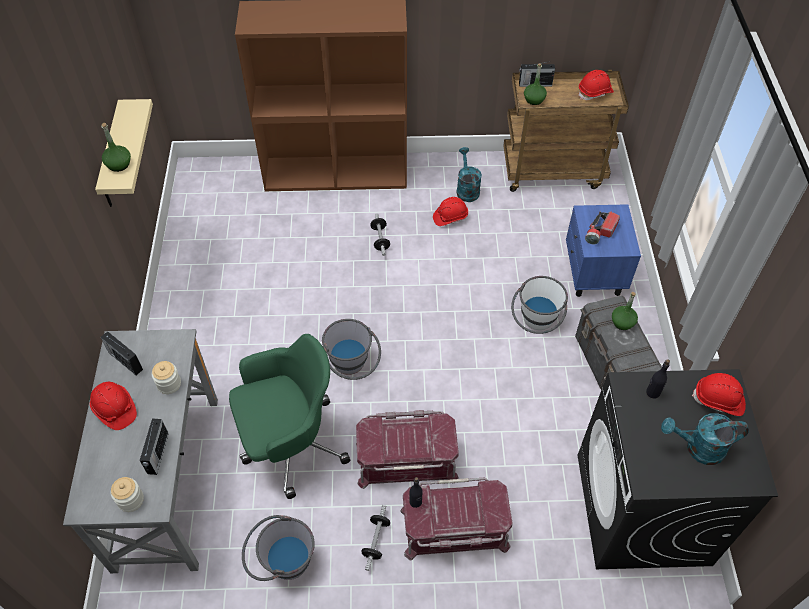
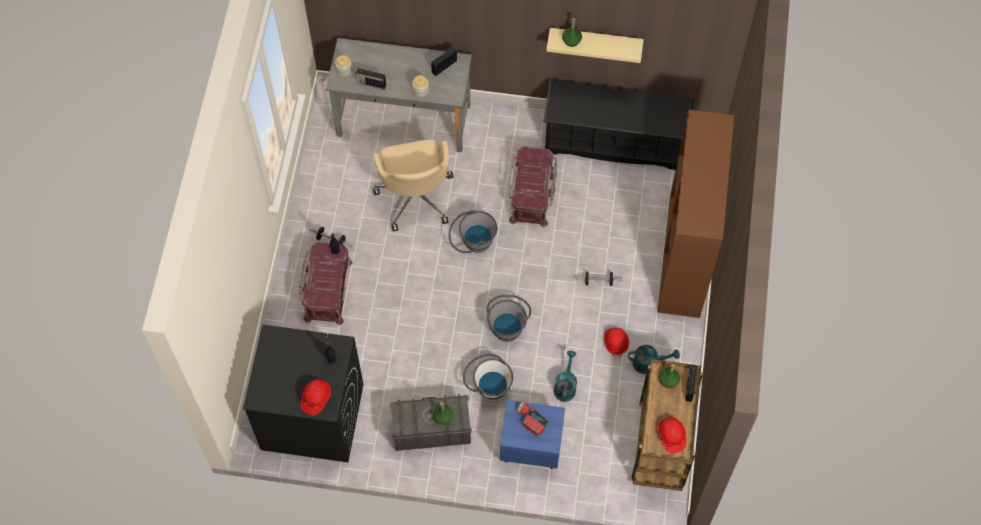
camera: 100 degrees right, 10 degrees up
red hard hat [90,382,137,430] -> none
green office chair [229,334,350,499] -> beige office chair [373,140,453,231]
grey bucket [242,515,315,581] -> grey bucket moved to [486,295,531,342]
red storage box [356,410,459,489] -> red storage box moved to [509,146,557,228]
turquoise watering can [661,413,749,465] -> turquoise watering can moved to [554,351,577,402]
none -> black shoe rack [543,81,694,170]

